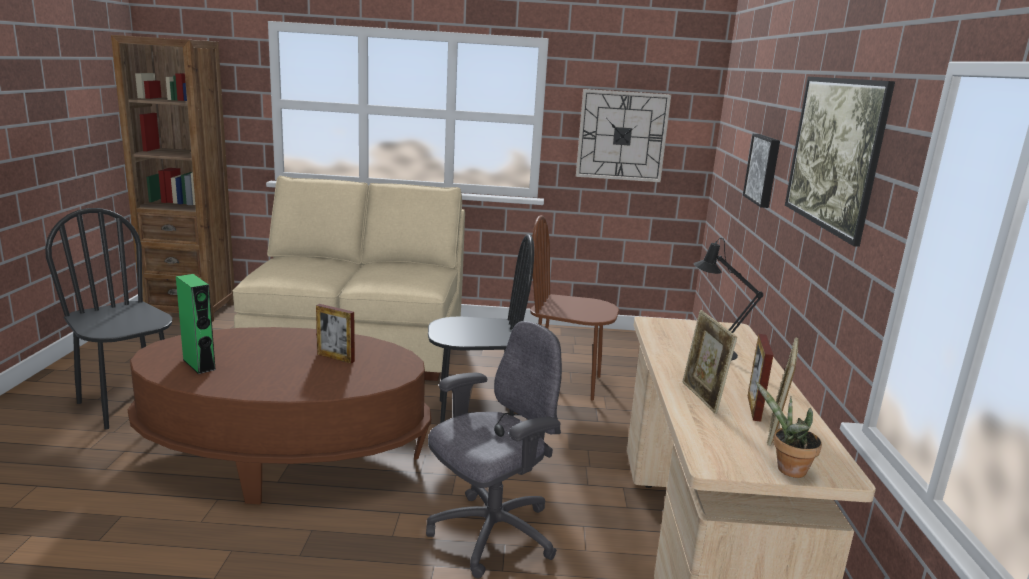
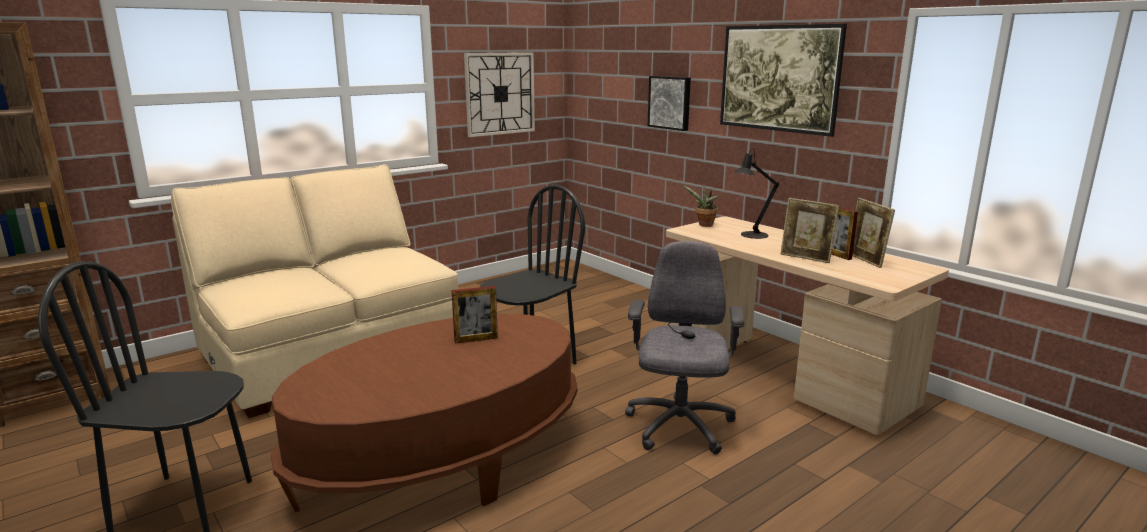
camera: 40 degrees left, 0 degrees up
green speaker [176,274,216,374] -> none
brown chair [530,215,619,401] -> none
potted plant [755,381,822,478] -> potted plant moved to [683,185,719,227]

